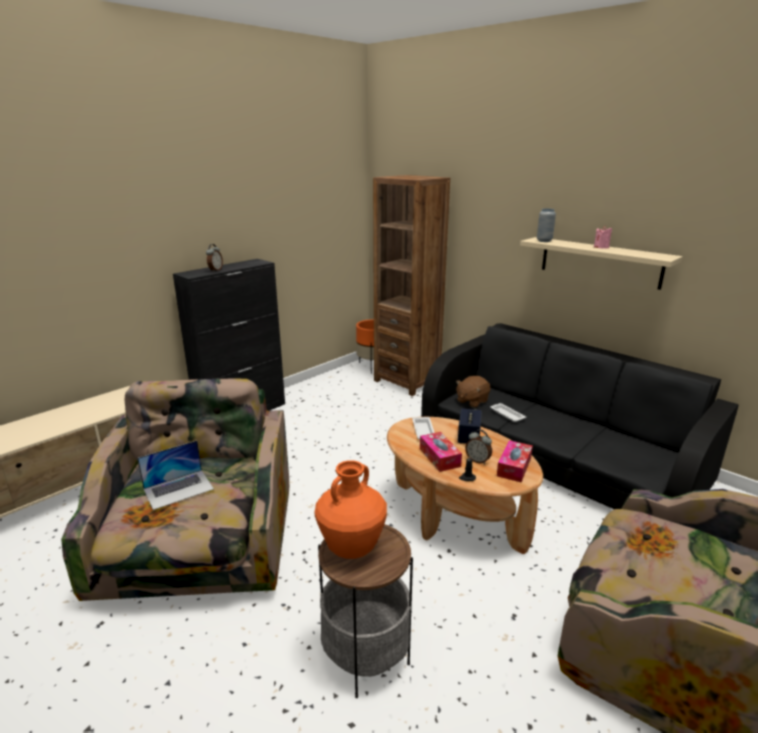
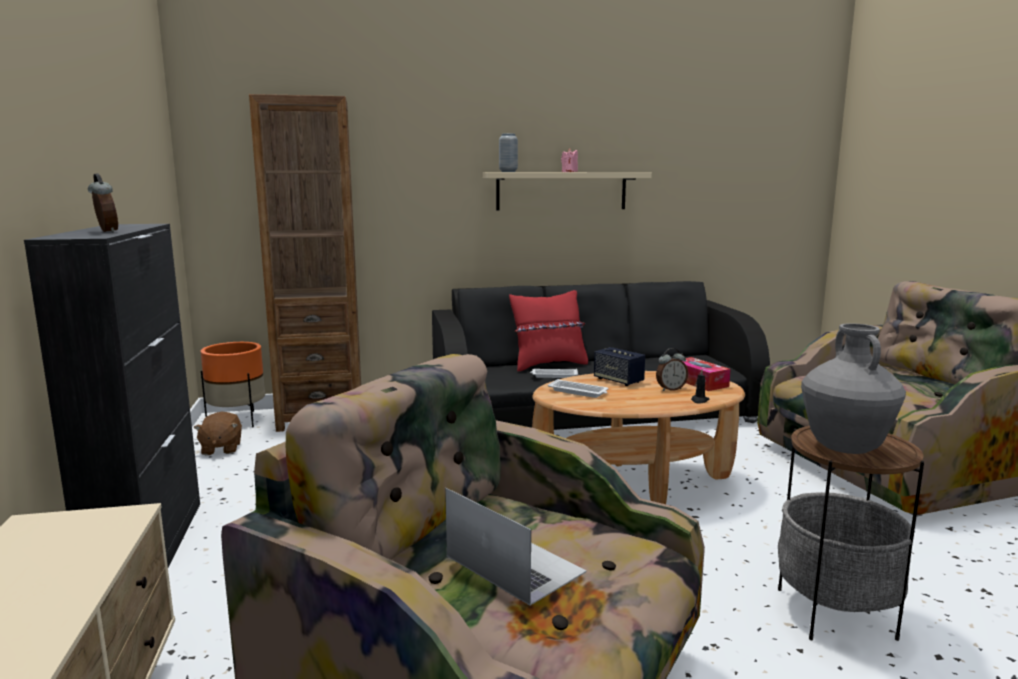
camera: 55 degrees left, 10 degrees down
laptop [137,441,214,510] -> laptop turned 45 degrees counterclockwise [445,488,587,606]
orange vase [314,460,387,559] -> grey vase [801,323,906,454]
tissue box [420,432,462,472] -> none
brown plush toy [456,376,491,408] -> brown plush toy moved to [194,412,242,455]
none -> red pillow [509,290,588,371]

